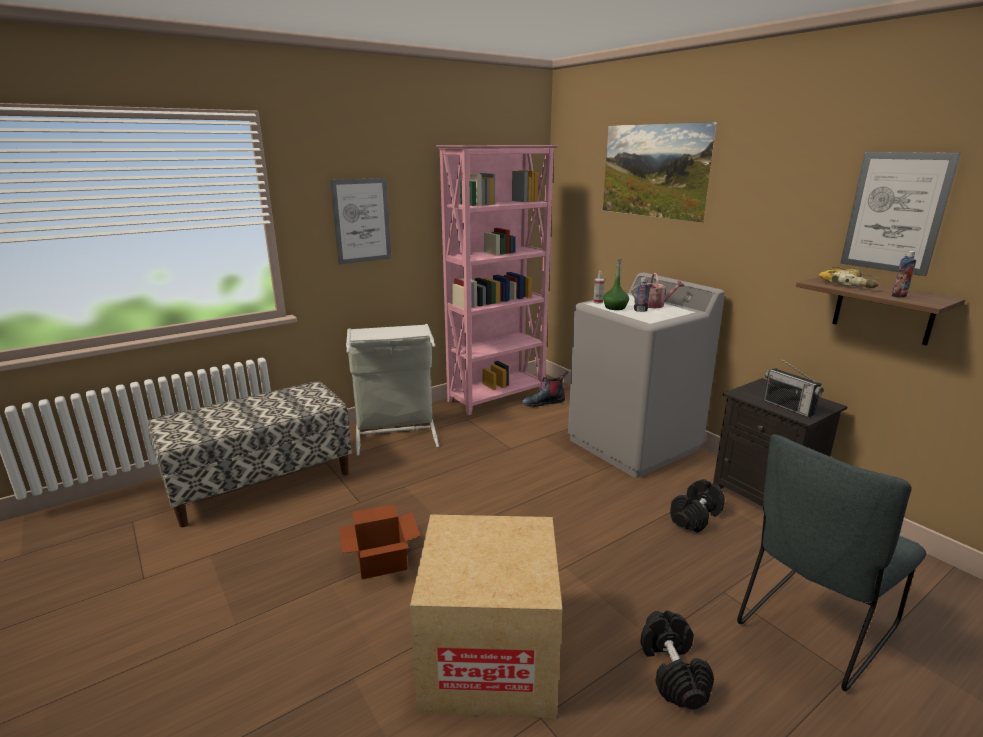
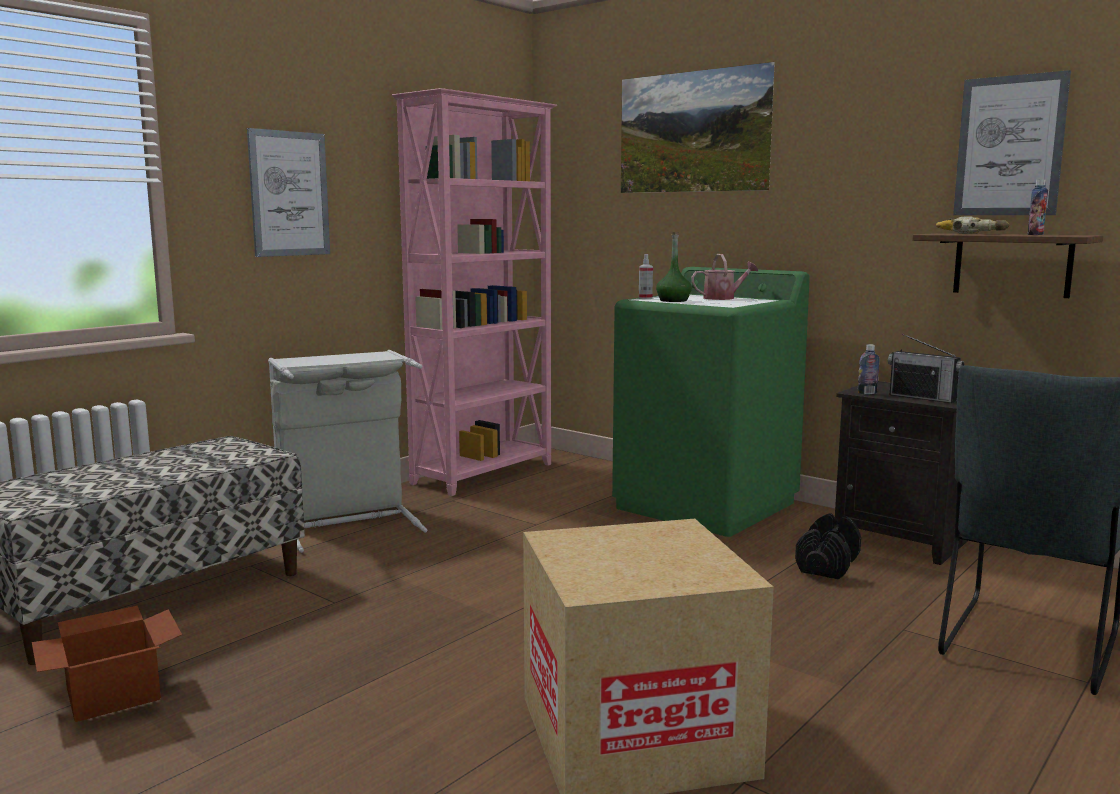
camera: 15 degrees left, 10 degrees down
cardboard box [339,504,420,579] -> cardboard box moved to [32,606,182,722]
boot [522,371,568,407] -> none
grey washing machine [568,273,725,478] -> green washing machine [612,267,810,537]
bottle [634,277,650,312] -> bottle moved to [858,344,880,394]
black dumbbell [640,610,714,709] -> none

